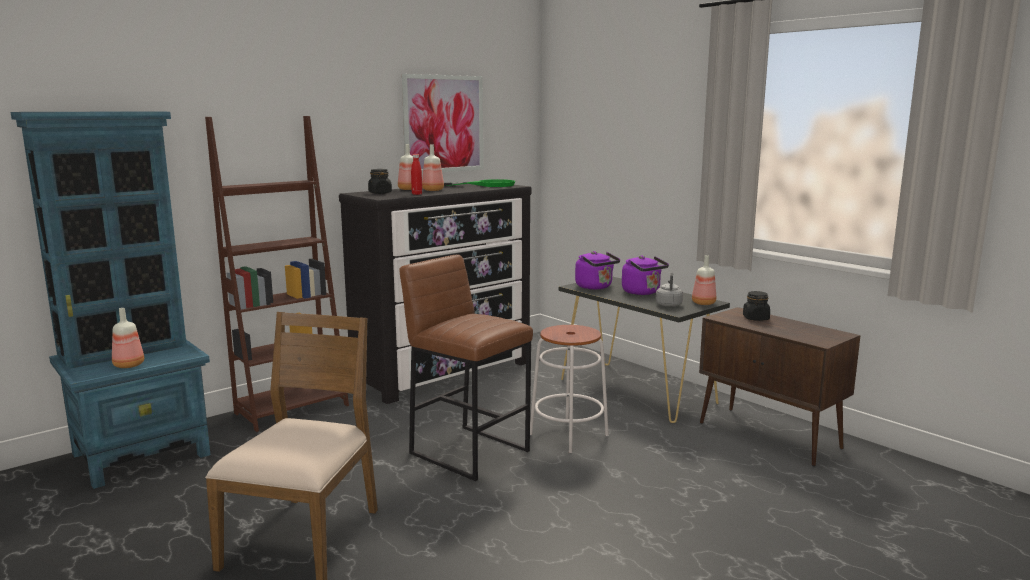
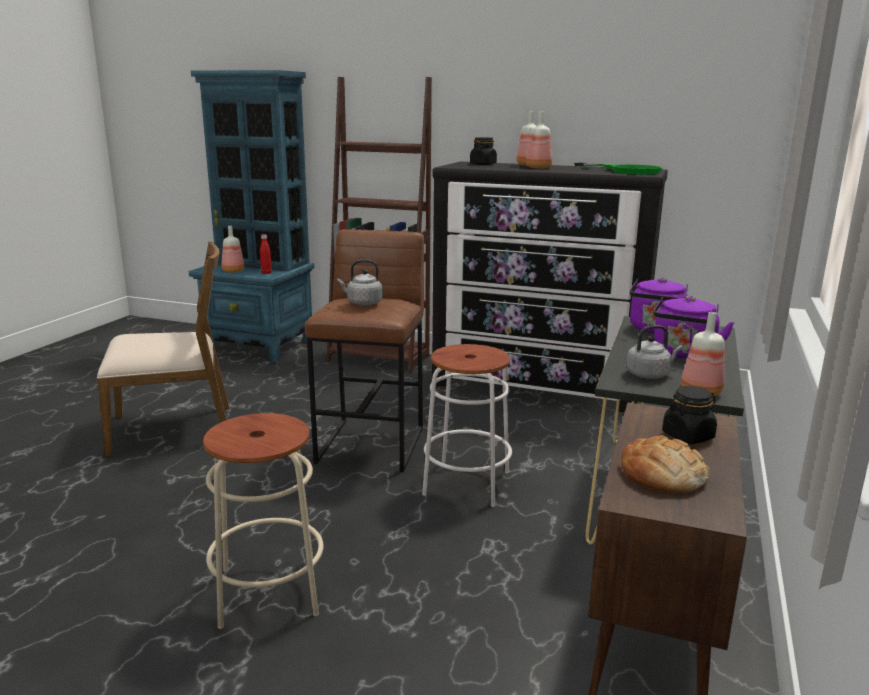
camera: 60 degrees right, 5 degrees up
picture [402,74,483,174] -> none
red bottle [411,154,422,195] -> red bottle moved to [260,234,272,274]
none -> beige stool [203,413,324,629]
none -> grey kettle [337,260,383,305]
none -> bread [621,435,710,493]

